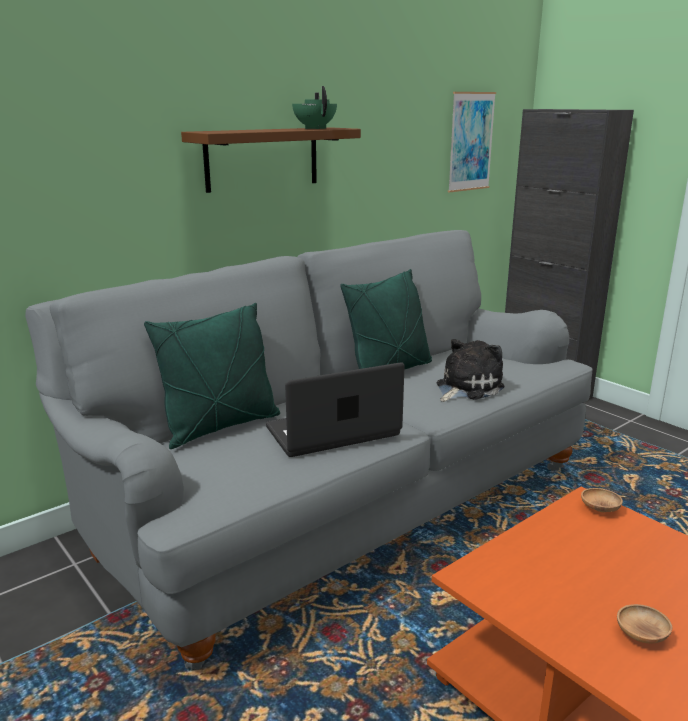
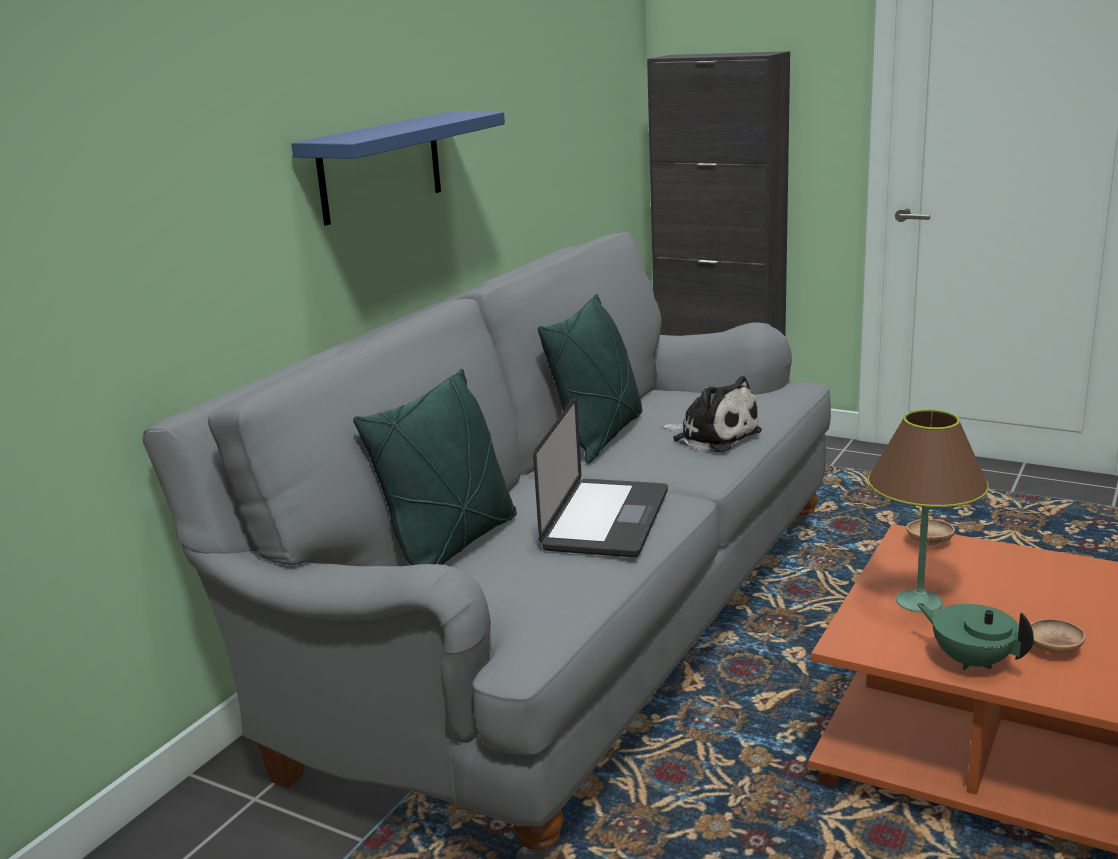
camera: 20 degrees left, 0 degrees up
brown shelf [181,127,361,193] -> blue shelf [291,112,505,226]
laptop [266,362,405,457] -> laptop turned 150 degrees clockwise [533,396,668,557]
green teapot [292,86,337,129] -> green teapot moved to [917,603,1034,670]
plush toy [437,339,504,402] -> plush toy turned 105 degrees clockwise [661,376,762,452]
picture [448,92,496,192] -> none
none -> brown table lamp [868,410,989,613]

